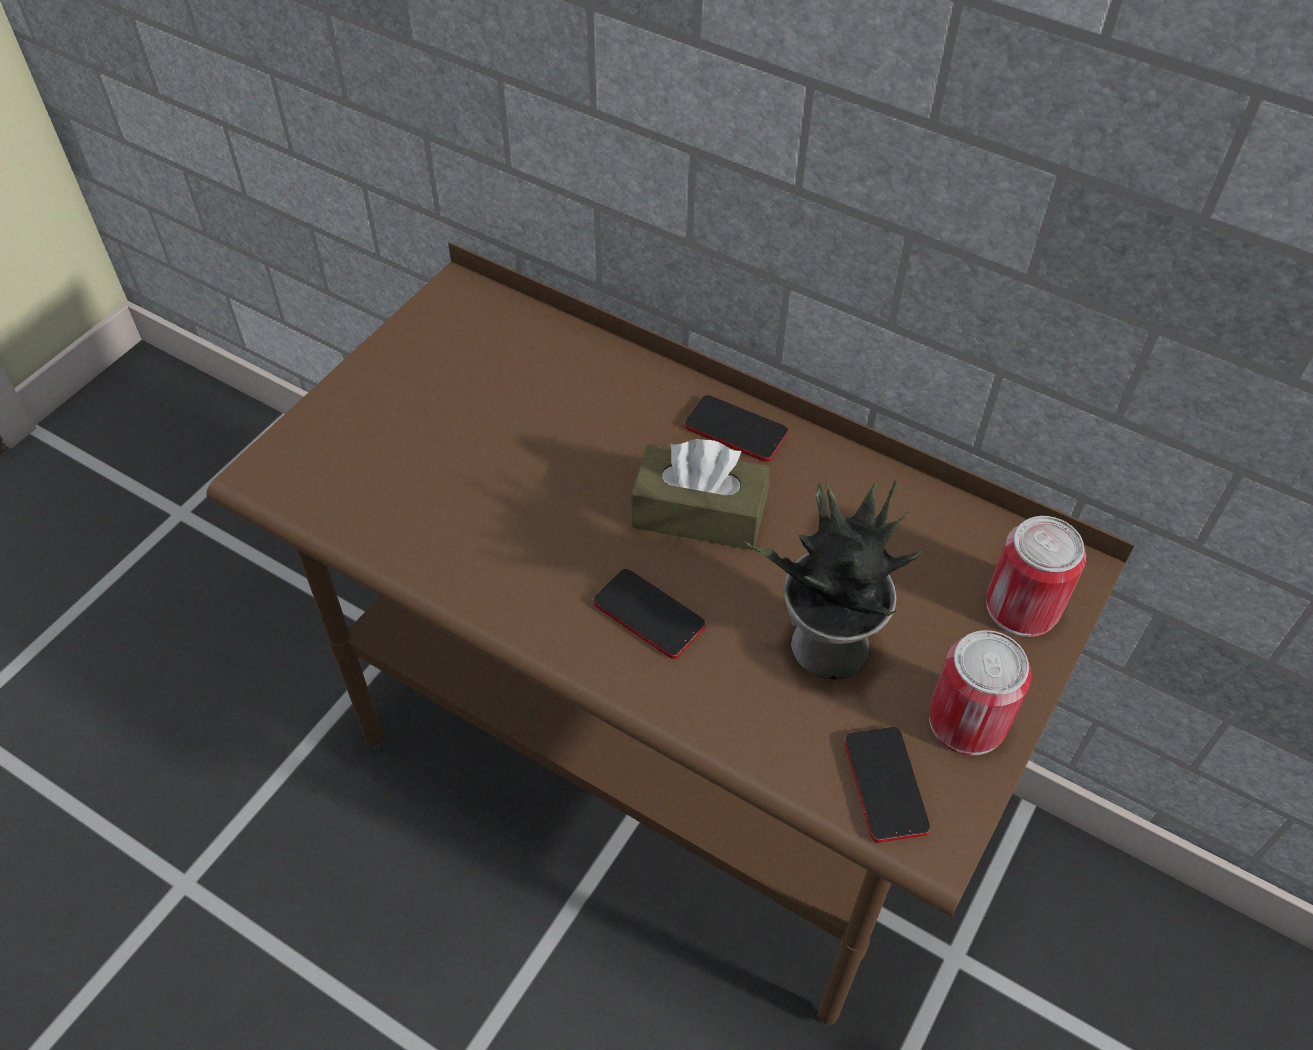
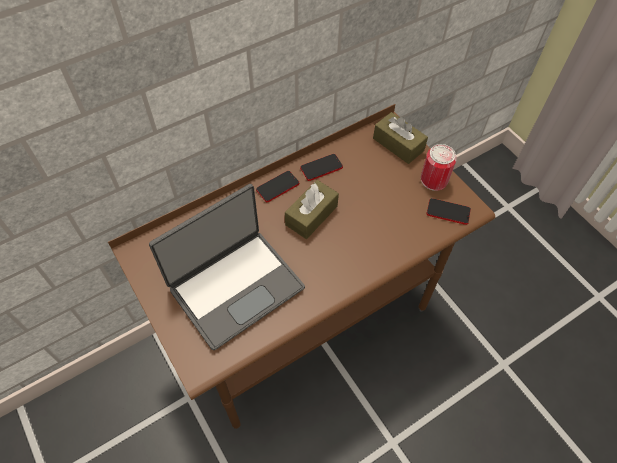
camera: 65 degrees left, 5 degrees up
phone [593,569,706,659] -> phone moved to [300,154,343,181]
potted plant [746,480,928,680] -> none
can [986,516,1086,637] -> brown tissue box [373,112,428,164]
none -> laptop [149,184,305,350]

